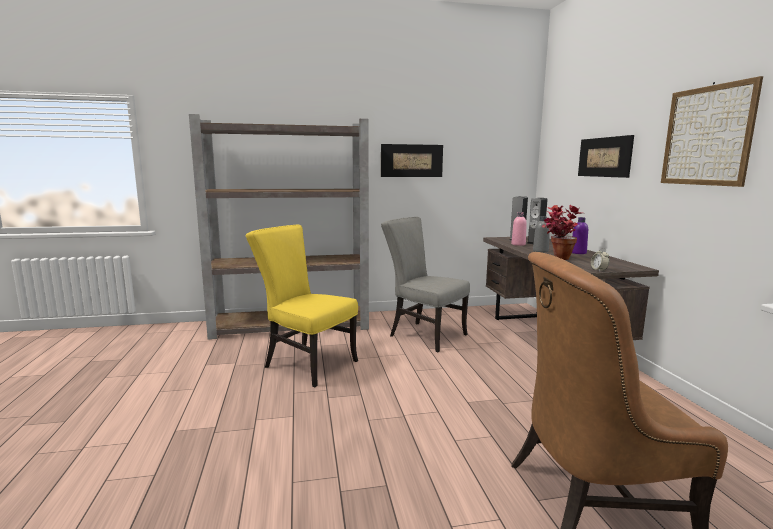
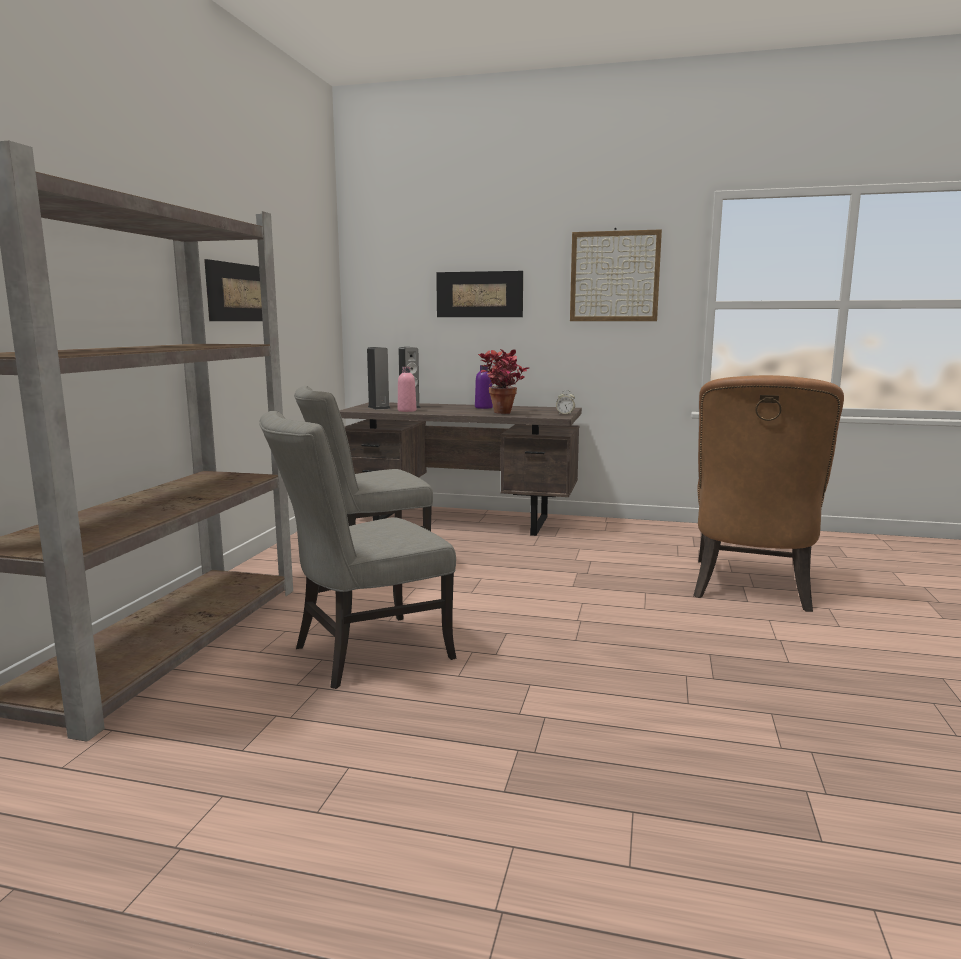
camera: 65 degrees left, 0 degrees up
yellow chair [246,225,358,387] -> grey chair [260,411,457,689]
grey bottle [533,216,550,252] -> none

